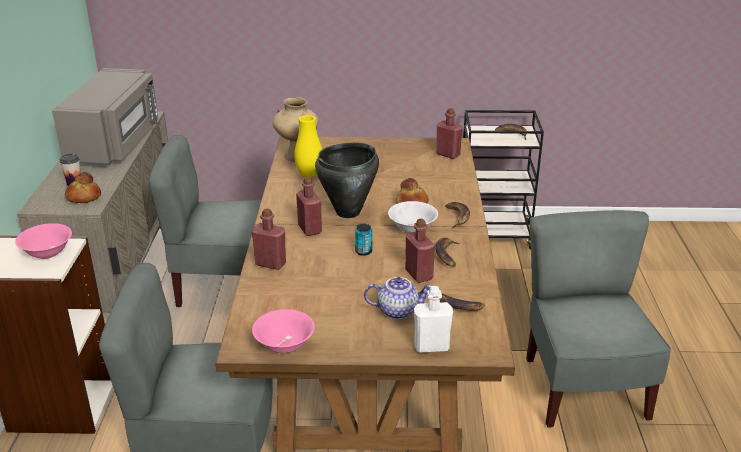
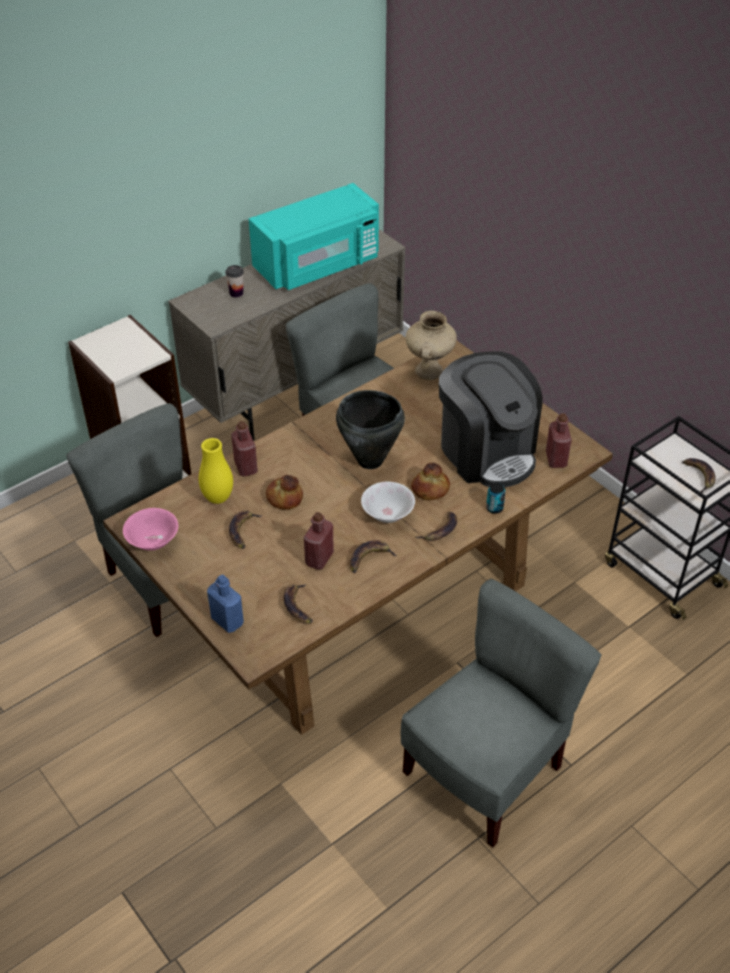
camera: 50 degrees right, 15 degrees up
pink bowl [15,223,72,259] -> none
grey microwave [52,68,158,165] -> turquoise microwave [249,183,379,290]
bread [65,172,101,203] -> bread moved to [266,475,303,510]
yellow vase [294,115,322,178] -> yellow vase moved to [199,438,233,504]
red bottle [296,177,322,236] -> none
can [355,223,372,256] -> can moved to [486,483,506,514]
teapot [364,277,432,319] -> none
white bottle [414,286,453,353] -> blue bottle [207,574,244,633]
none -> banana [229,510,261,549]
none -> coffee machine [439,351,542,487]

